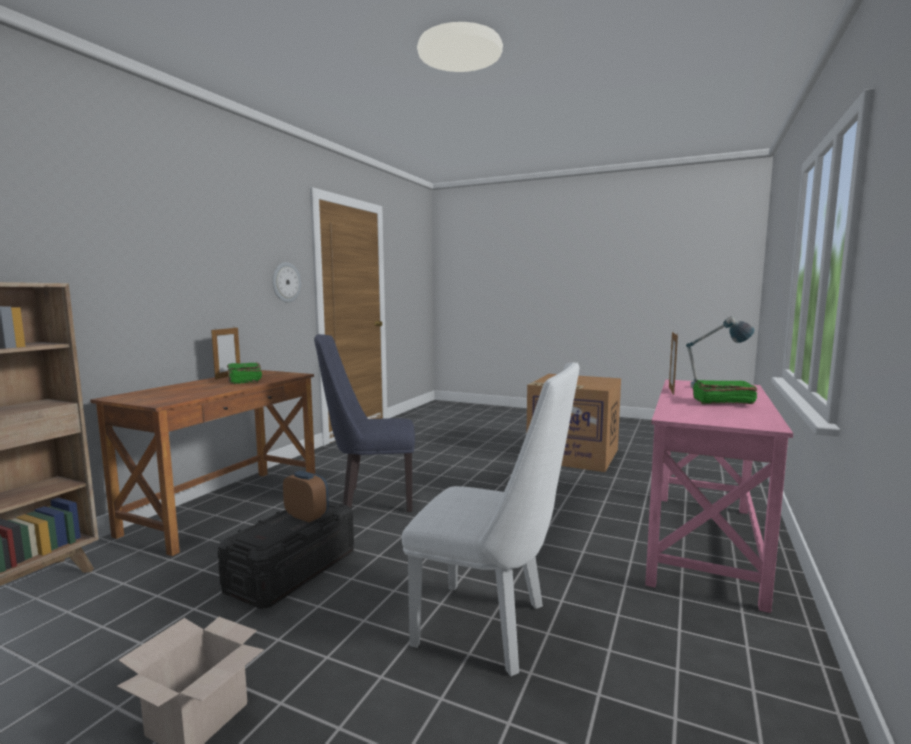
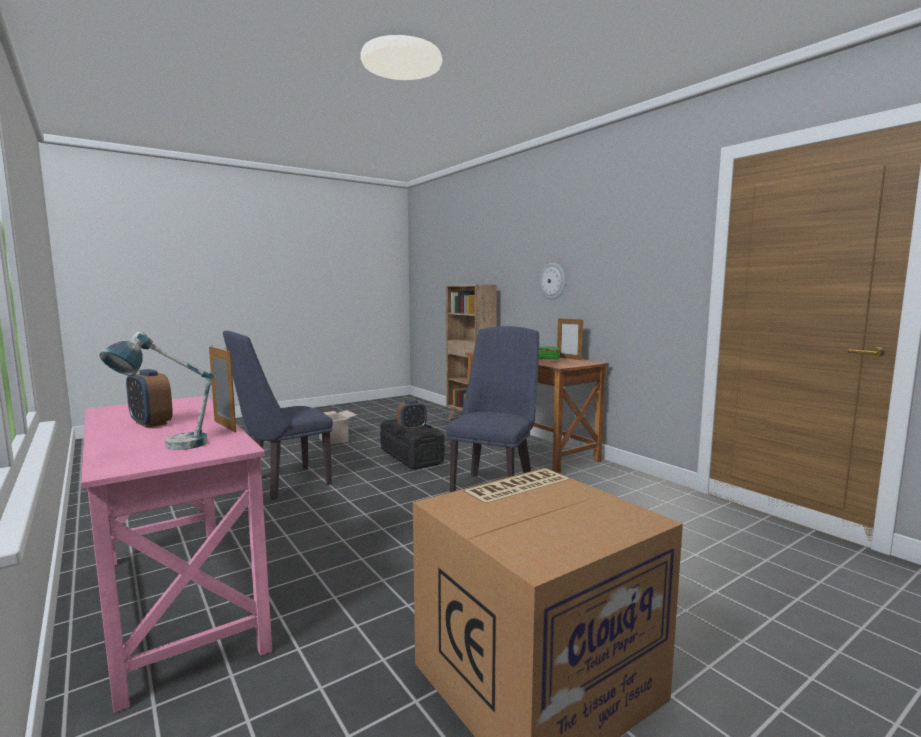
camera: 120 degrees right, 0 degrees up
wall clock [272,262,301,303] -> wall clock moved to [539,263,566,300]
white chair [402,362,579,676] -> blue chair [223,331,333,499]
green book [693,380,758,404] -> alarm clock [126,369,173,428]

